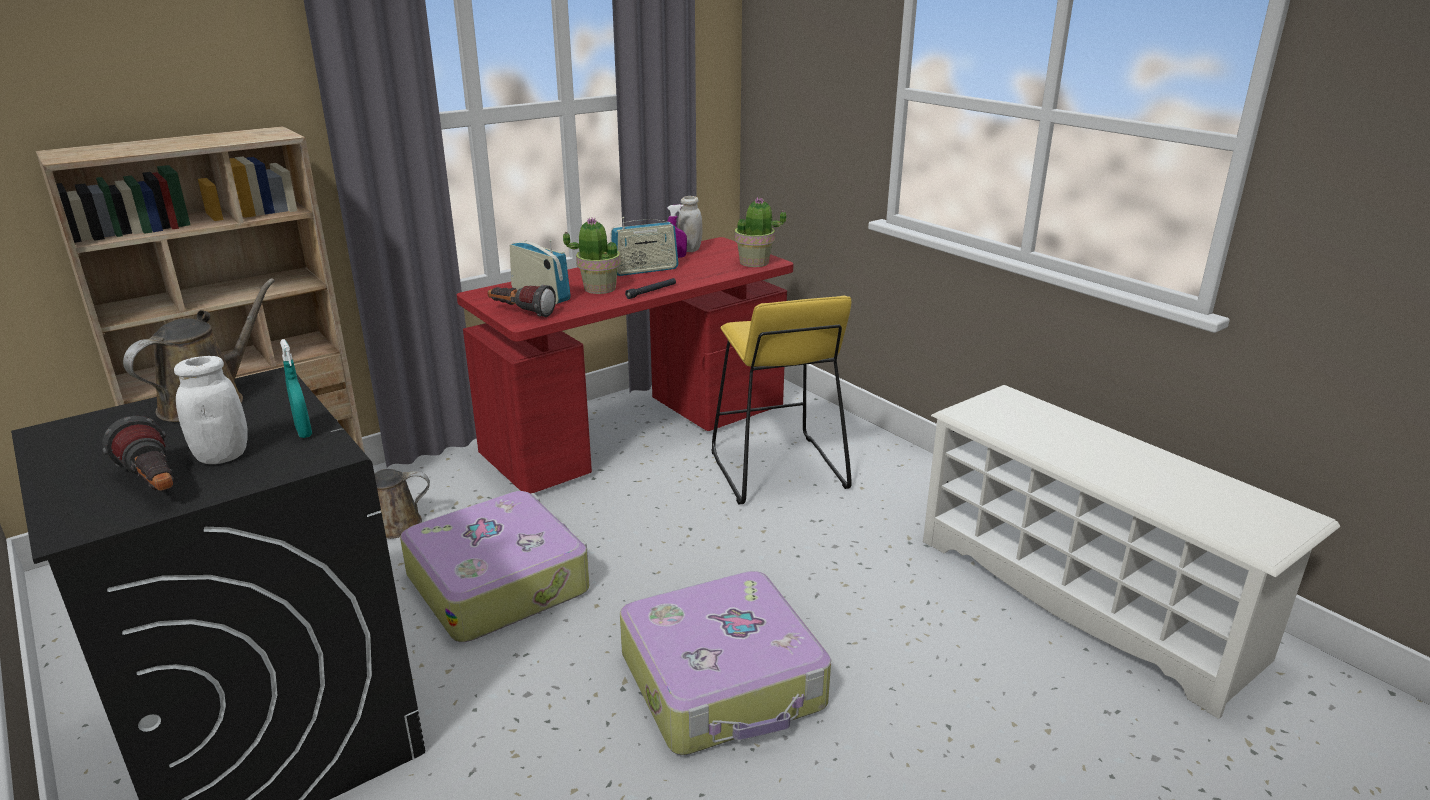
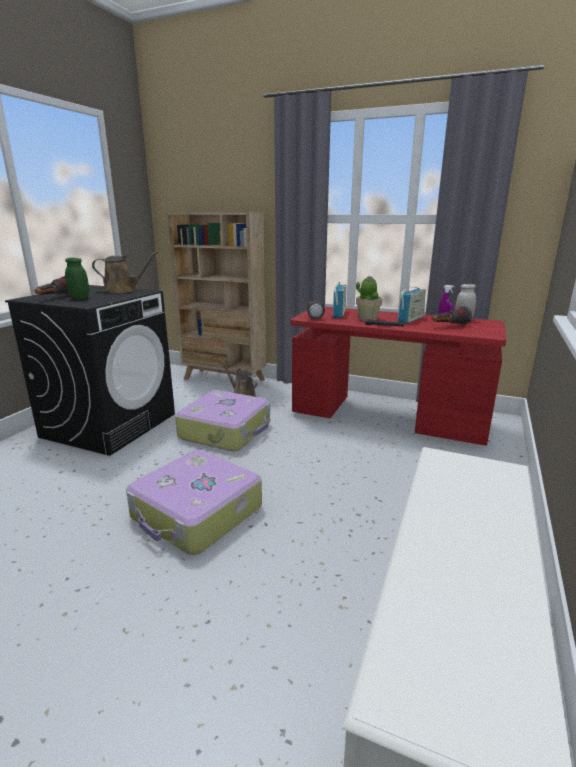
camera: 60 degrees right, 5 degrees down
white jar [174,356,248,464] -> green jar [65,258,89,300]
turquoise spray bottle [280,339,312,438] -> none
radio [611,217,679,276] -> radio turned 90 degrees counterclockwise [398,287,426,324]
yellow stool [712,296,852,505] -> none
potted plant [735,197,786,267] -> none
none -> flashlight [432,306,472,325]

